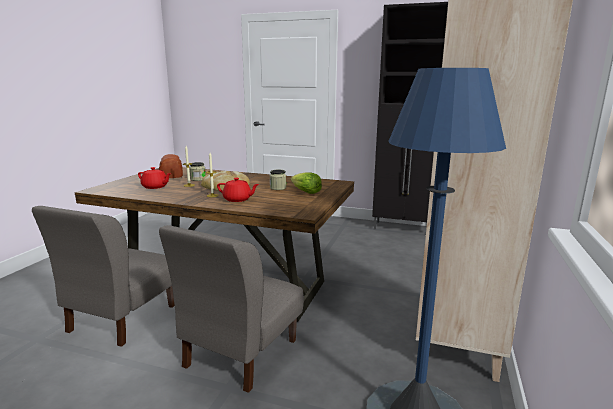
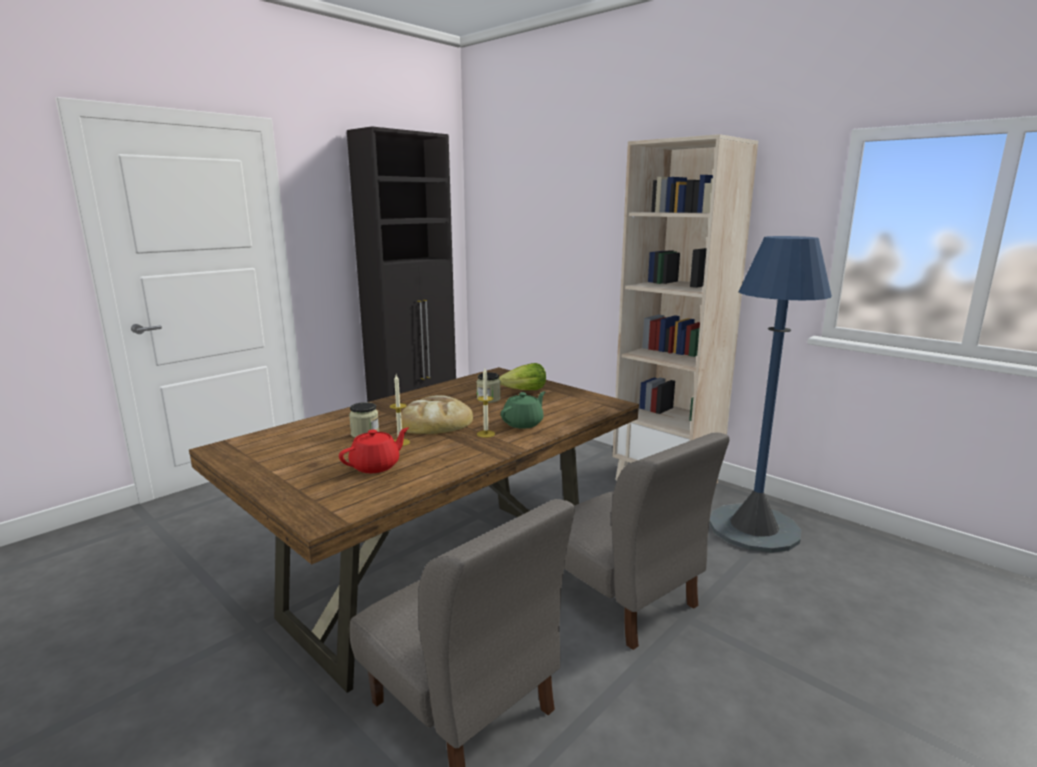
camera: 65 degrees left, 0 degrees up
bread [159,154,183,178] -> none
red teapot [217,178,259,202] -> green teapot [501,391,545,429]

